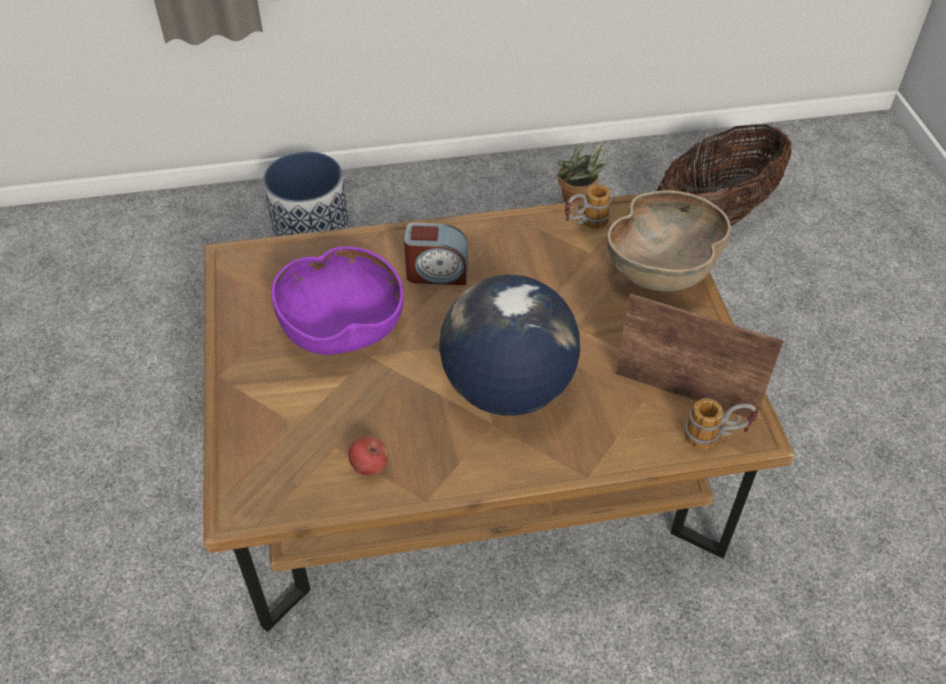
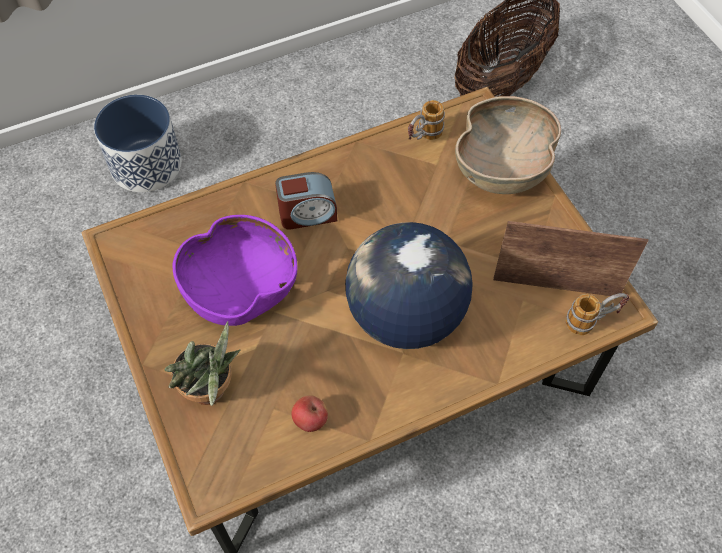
camera: 15 degrees left, 10 degrees up
potted plant [557,141,609,203] -> potted plant moved to [164,321,240,406]

